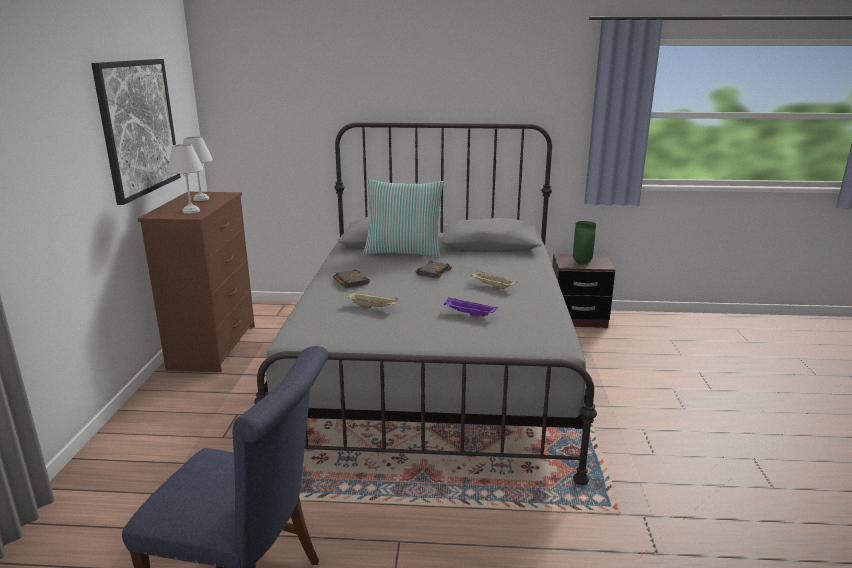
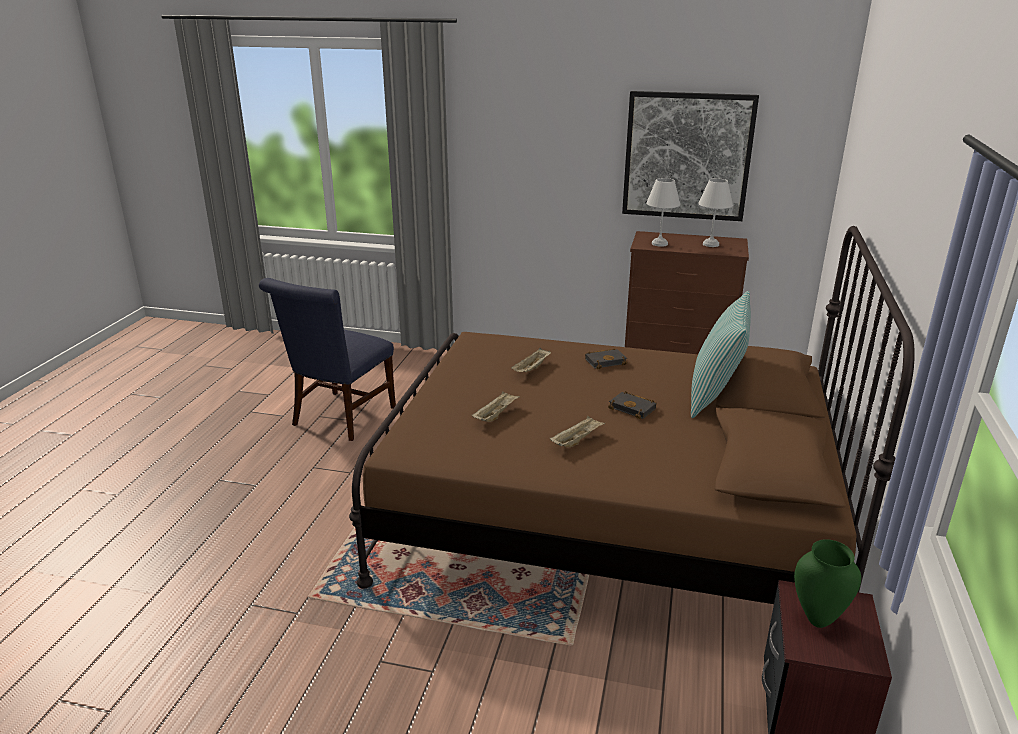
camera: 100 degrees right, 5 degrees up
grey bed [254,122,597,485] -> brown bed [349,226,915,604]
purple tray [444,297,498,317] -> beige tray [472,391,520,422]

